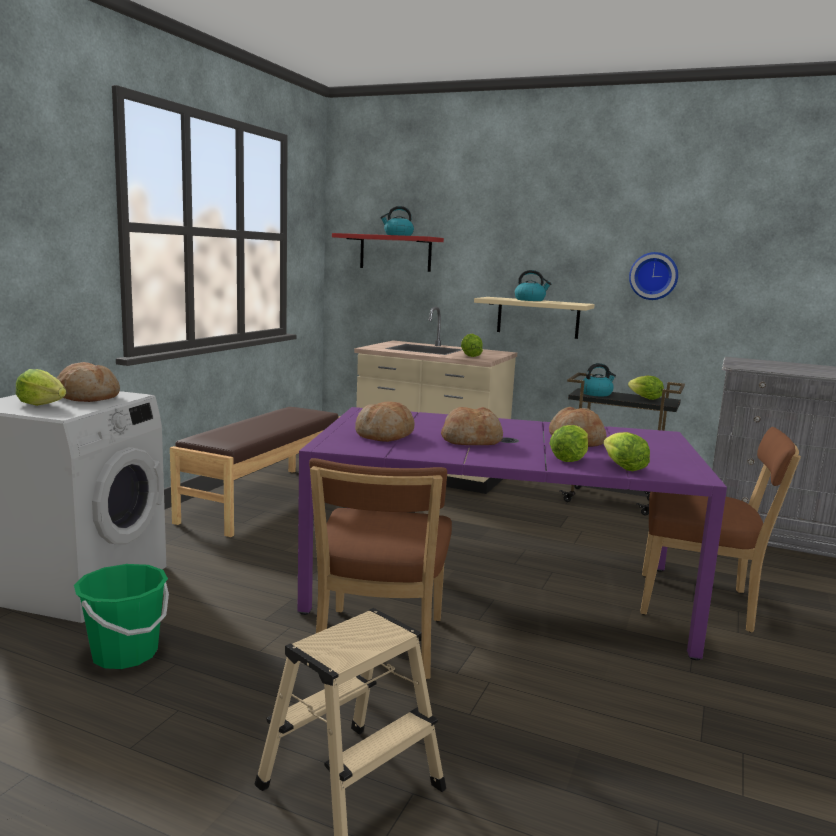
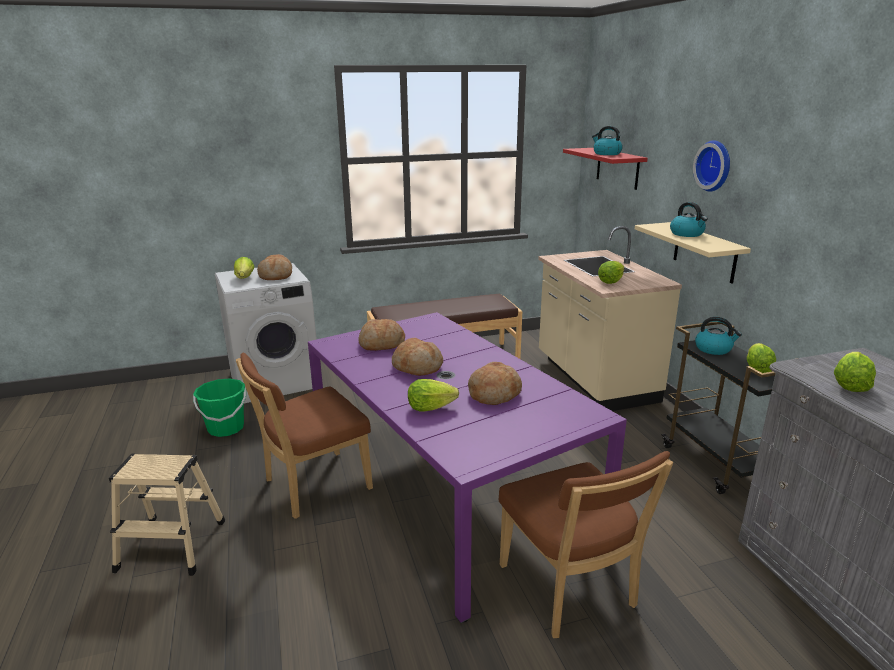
camera: 50 degrees right, 10 degrees up
lettuce [603,432,650,471] -> lettuce moved to [834,352,876,392]
wall clock [629,252,678,300] -> wall clock moved to [693,140,730,192]

